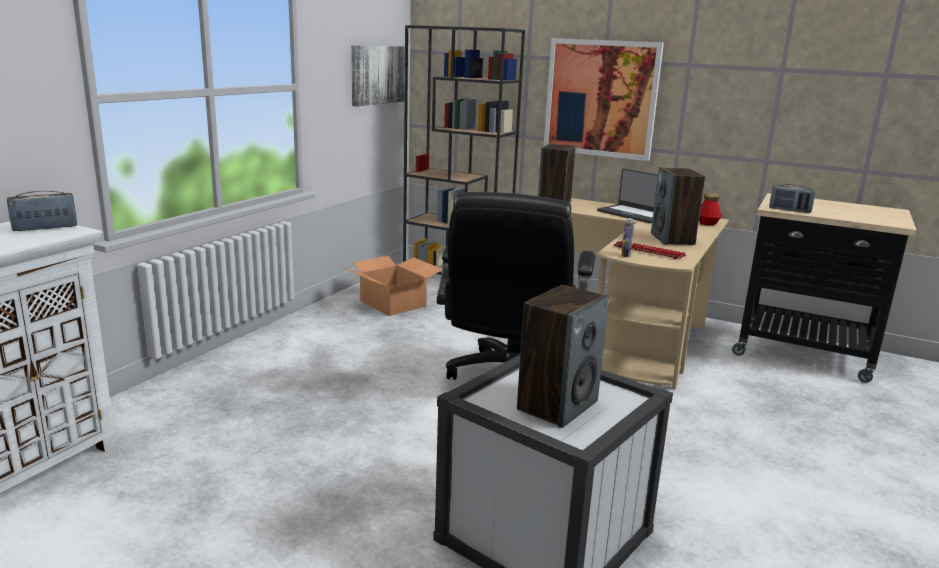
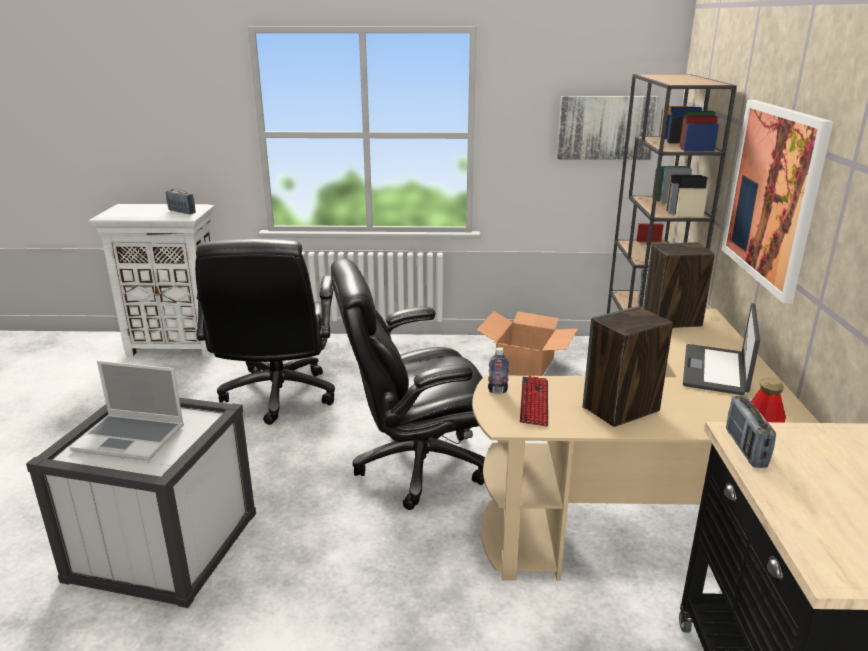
camera: 65 degrees right, 5 degrees up
speaker [517,285,609,428] -> laptop [70,361,184,461]
none -> black office chair [195,239,335,425]

